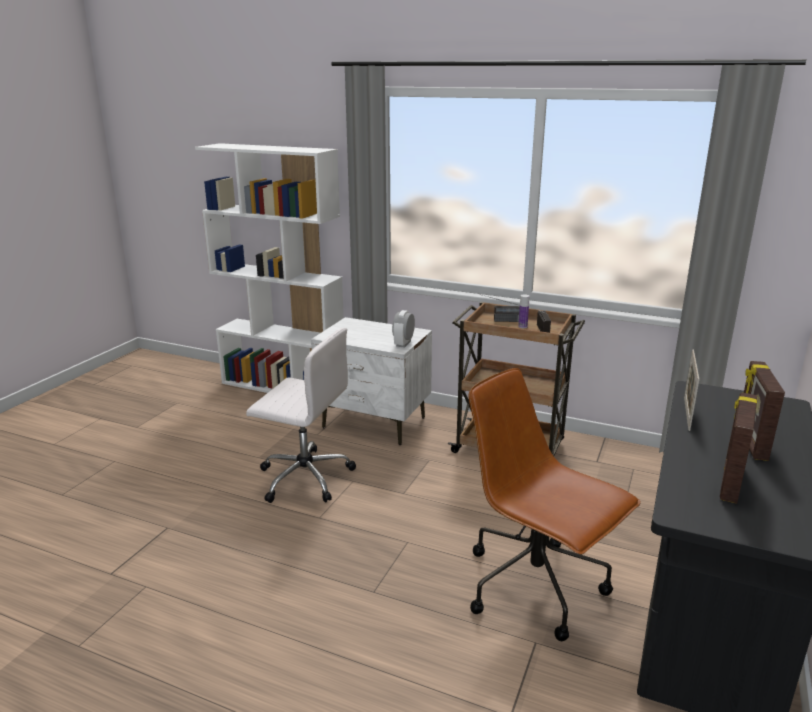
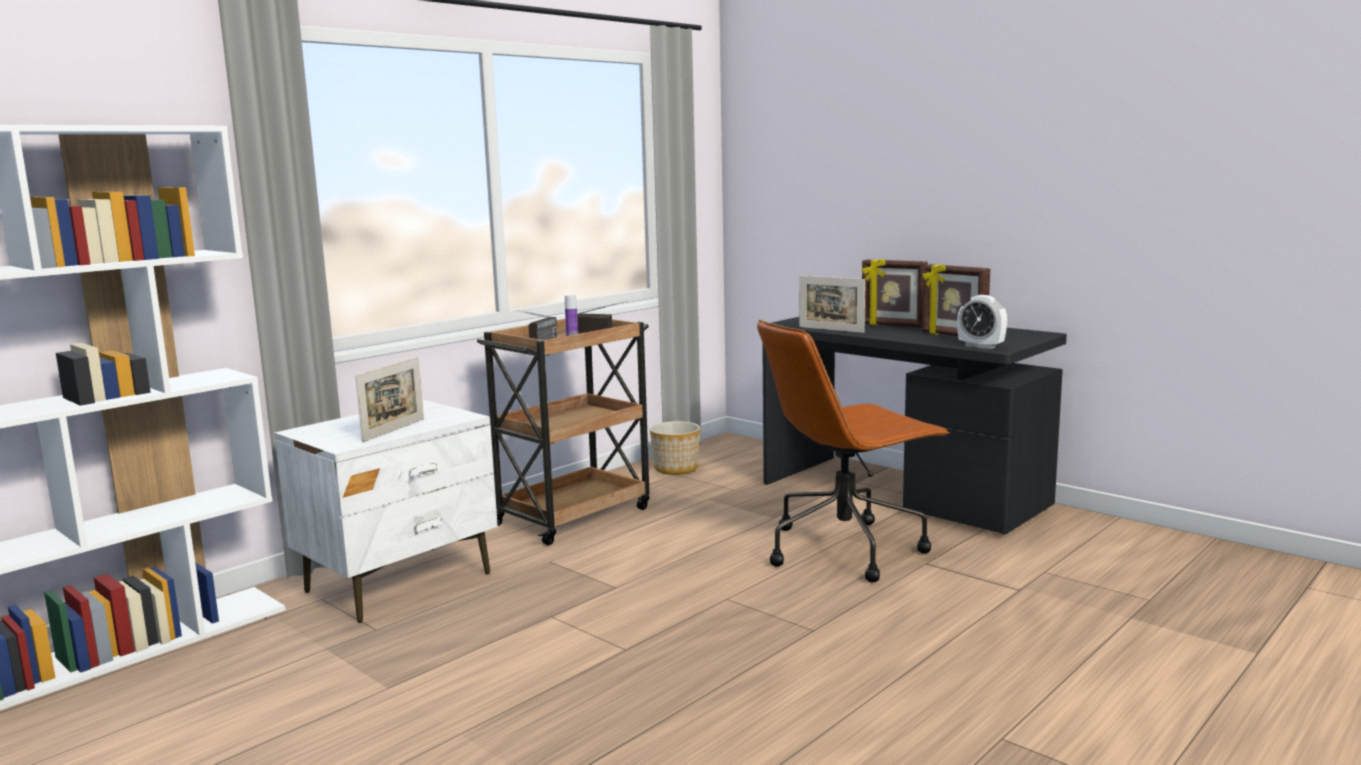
camera: 70 degrees left, 10 degrees down
white office chair [246,328,356,503] -> none
alarm clock [392,310,415,348] -> alarm clock moved to [957,295,1007,349]
none -> picture frame [355,357,424,442]
none -> planter [650,421,700,475]

